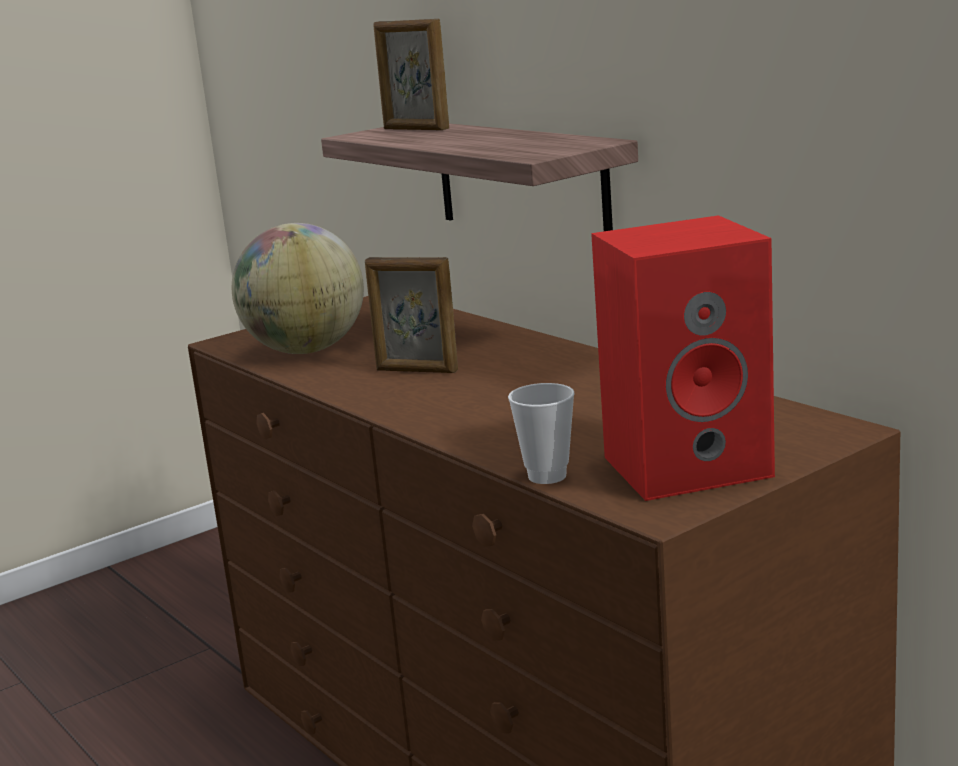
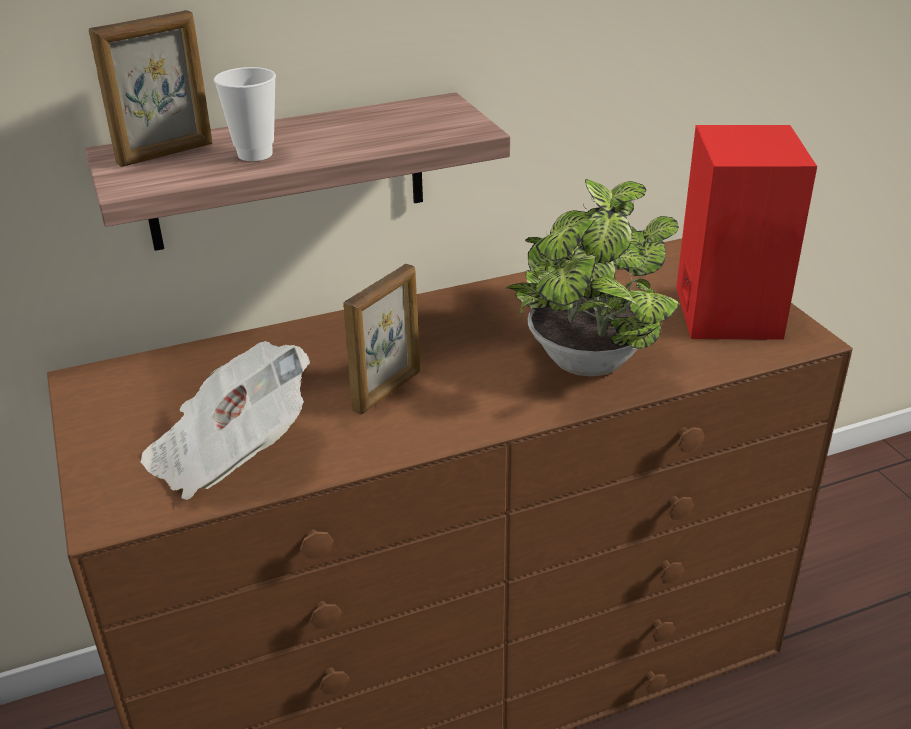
camera: 75 degrees left, 15 degrees up
globe [232,223,364,354] -> newspaper [140,341,310,500]
cup [508,383,575,484] -> cup moved to [214,67,276,161]
none -> potted plant [506,179,679,376]

